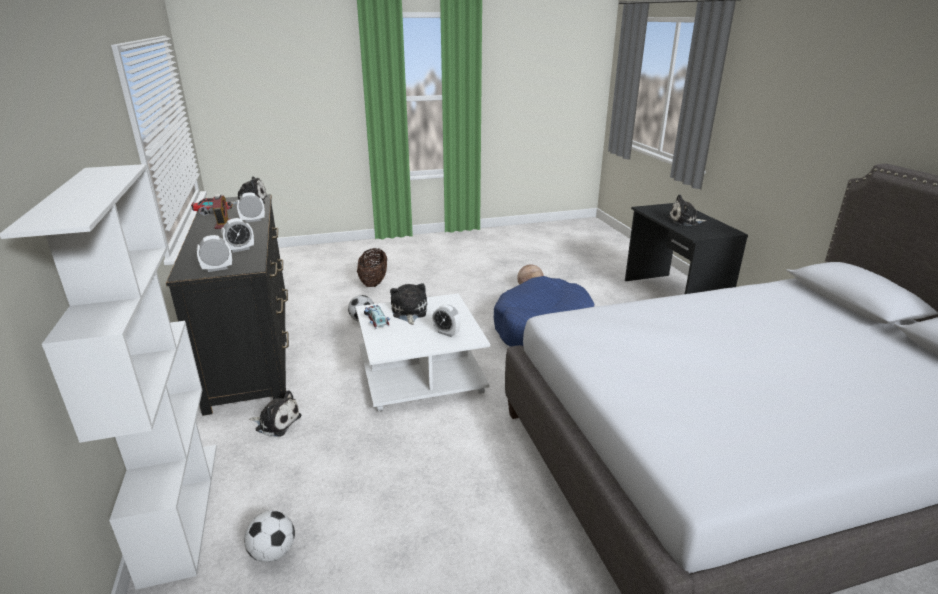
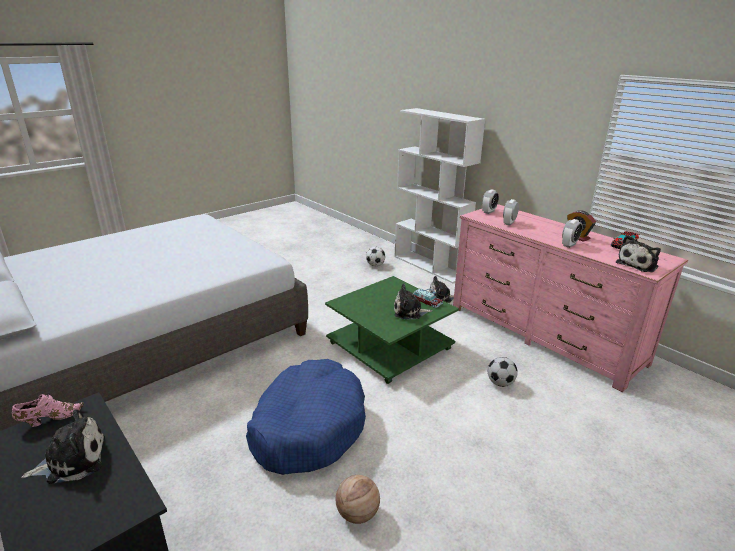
camera: 155 degrees right, 0 degrees up
black dresser [166,194,289,416] -> pink dresser [453,204,688,392]
white coffee table [356,293,490,411] -> green coffee table [325,276,459,384]
basket [357,248,387,287] -> none
plush toy [390,283,427,325] -> plush toy turned 120 degrees clockwise [394,284,433,319]
alarm clock [432,304,461,337] -> none
none -> pink shoe [12,394,84,427]

